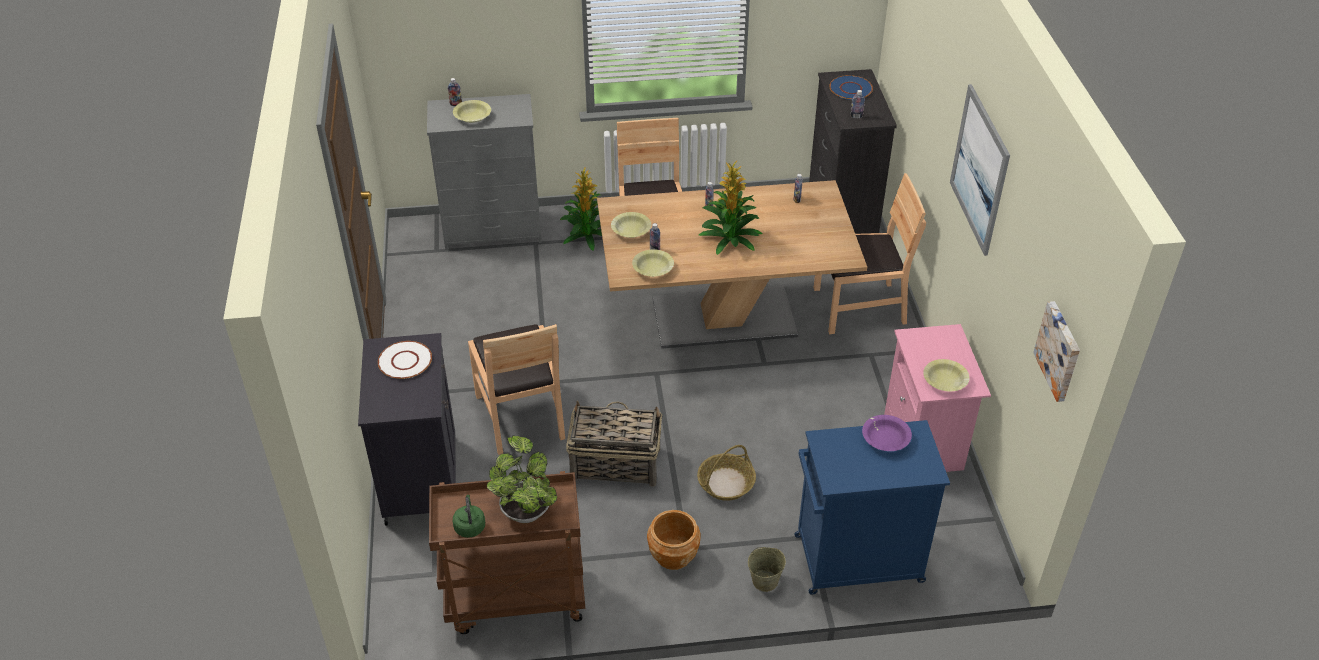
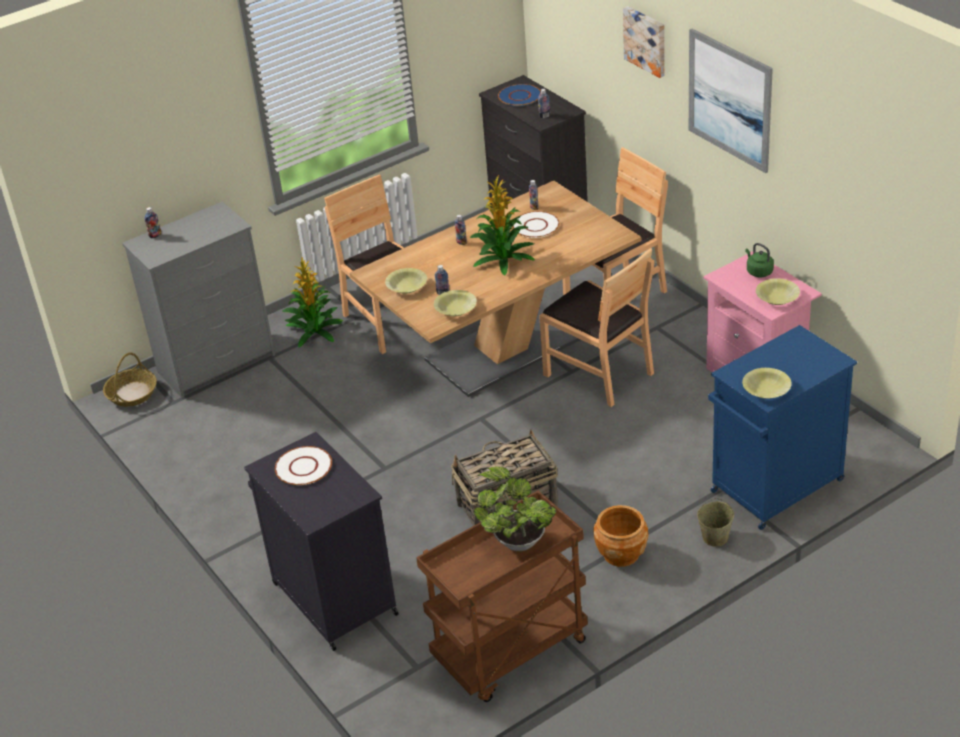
camera: 25 degrees left, 5 degrees down
yellow bowl [453,100,491,123] -> yellow bowl moved to [742,368,792,399]
green kettle [453,495,485,538] -> green kettle moved to [745,243,774,277]
brown chair [468,324,565,455] -> brown chair moved to [539,248,654,407]
basket [697,445,756,501] -> basket moved to [103,353,157,407]
purple bowl [862,415,912,451] -> none
picture [1033,301,1080,402] -> picture moved to [623,6,665,78]
none -> white plate [512,211,559,238]

